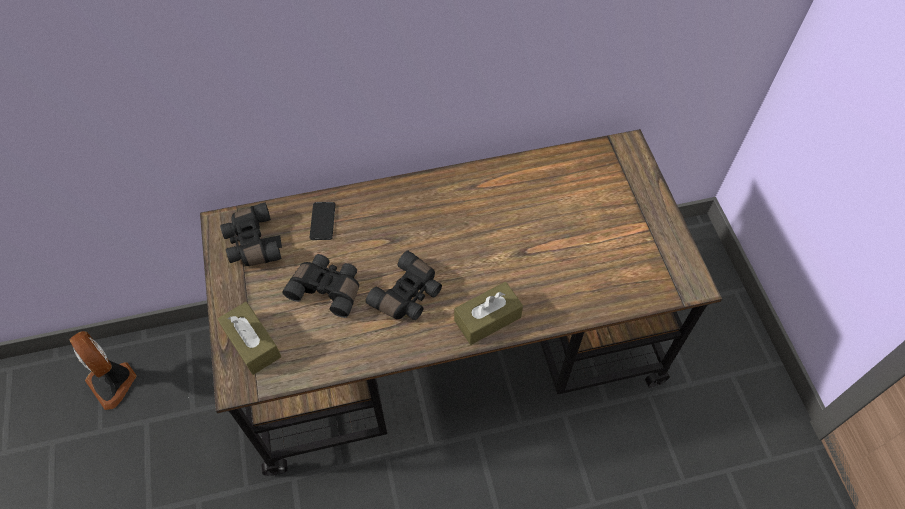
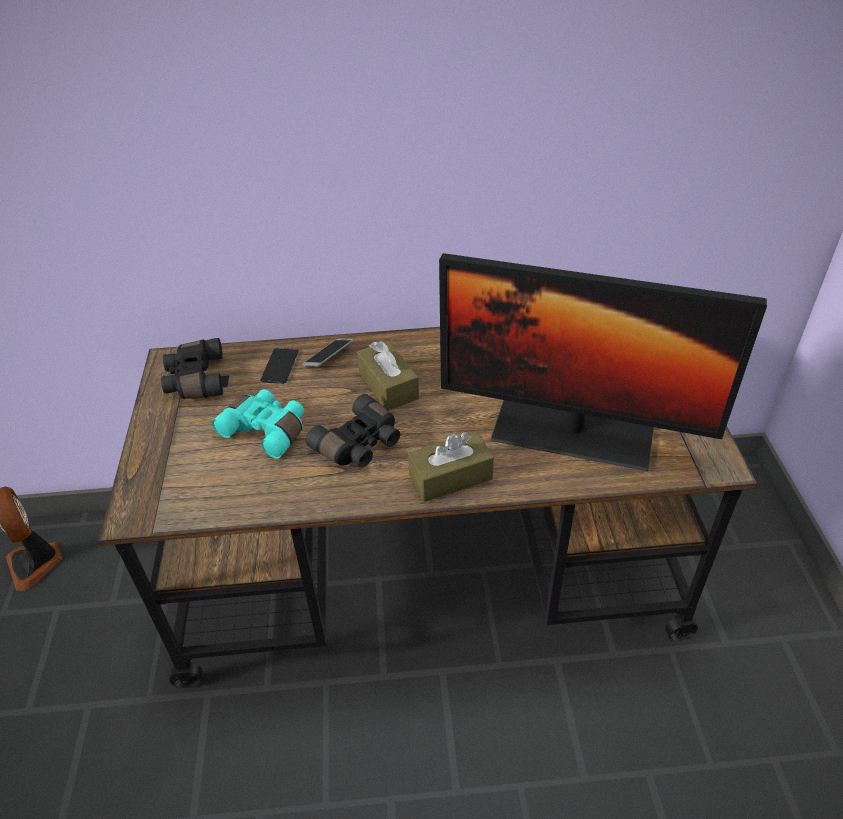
camera: 10 degrees right, 15 degrees down
brown tissue box [217,302,282,375] -> brown tissue box moved to [357,341,419,411]
black binoculars [282,254,359,318] -> turquoise binoculars [212,389,304,459]
none -> phone [302,339,354,367]
none -> monitor [439,253,767,471]

